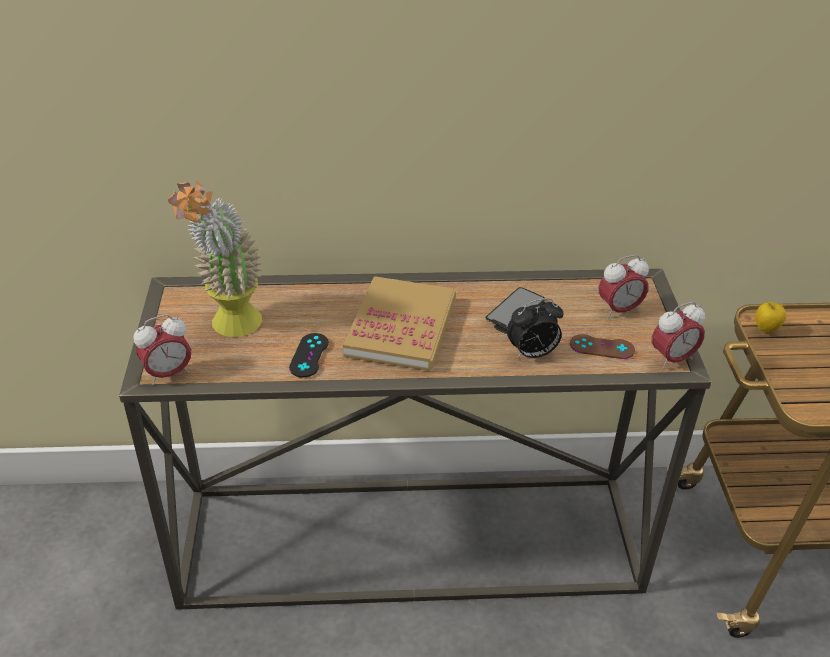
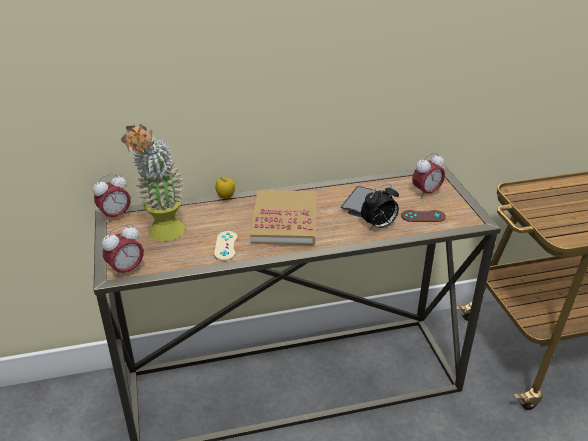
camera: 10 degrees left, 5 degrees down
black game controller [289,333,329,378] -> beige game controller [214,231,238,261]
alarm clock [652,302,705,369] -> alarm clock moved to [93,173,131,223]
apple [755,302,786,333] -> apple moved to [215,177,235,199]

